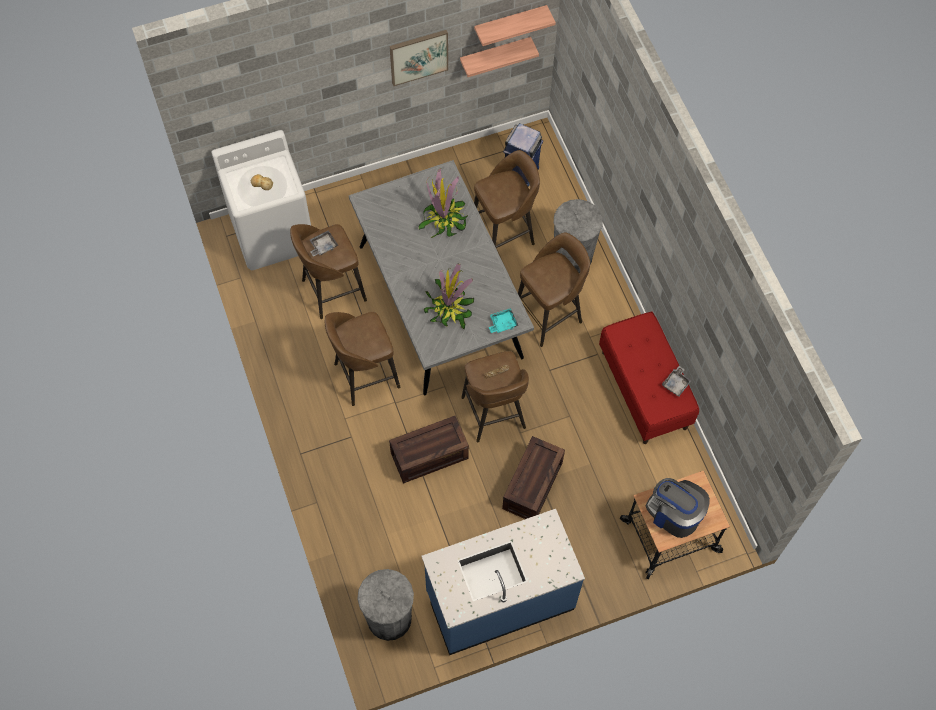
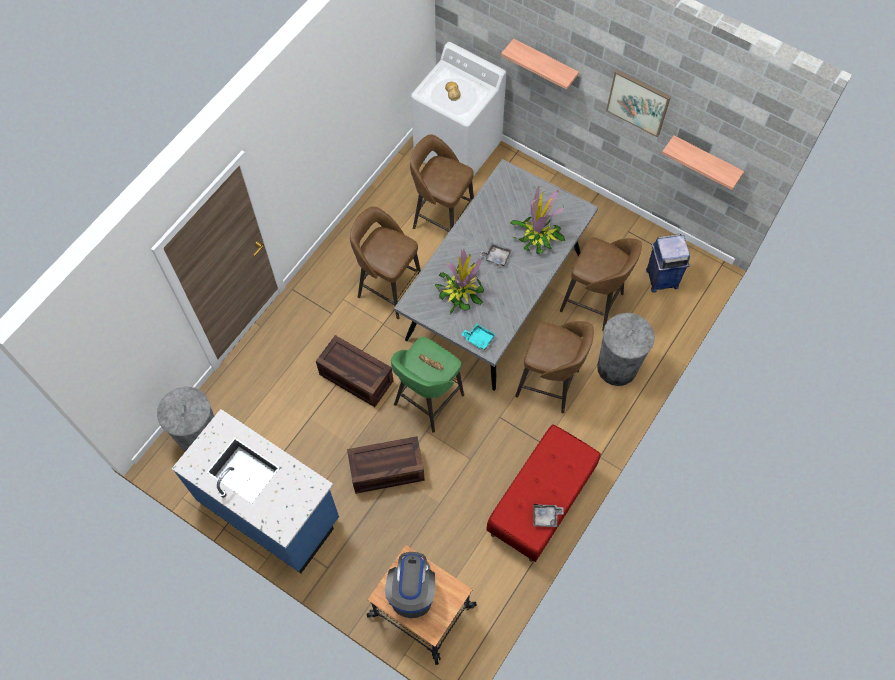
camera: 55 degrees right, 0 degrees up
grey tray [310,230,338,257] -> grey tray moved to [479,243,512,266]
brown stool [461,351,529,442] -> green stool [391,337,464,433]
shelf [474,5,556,46] -> shelf moved to [501,39,579,90]

